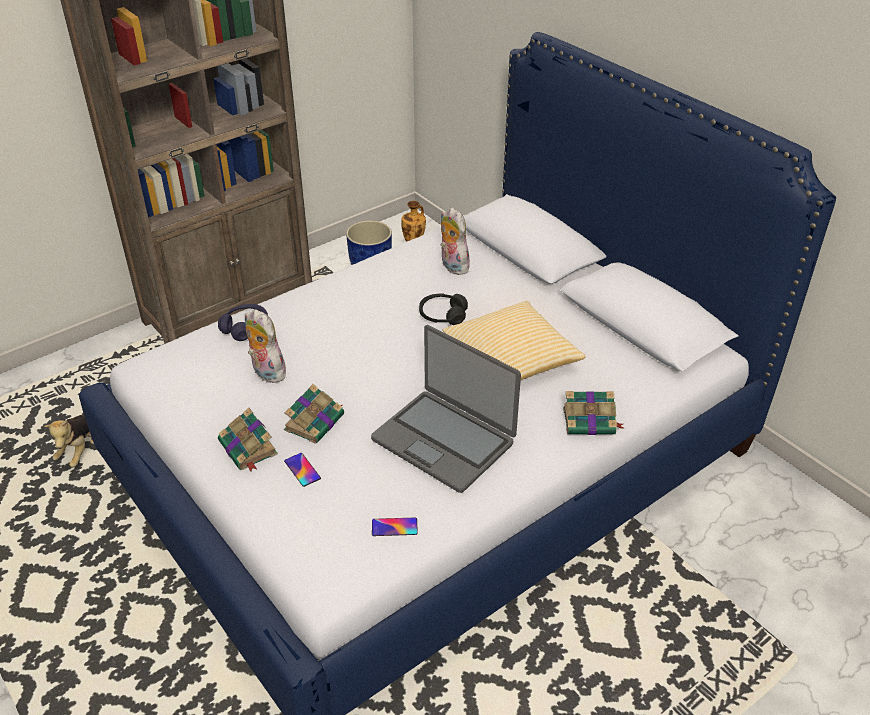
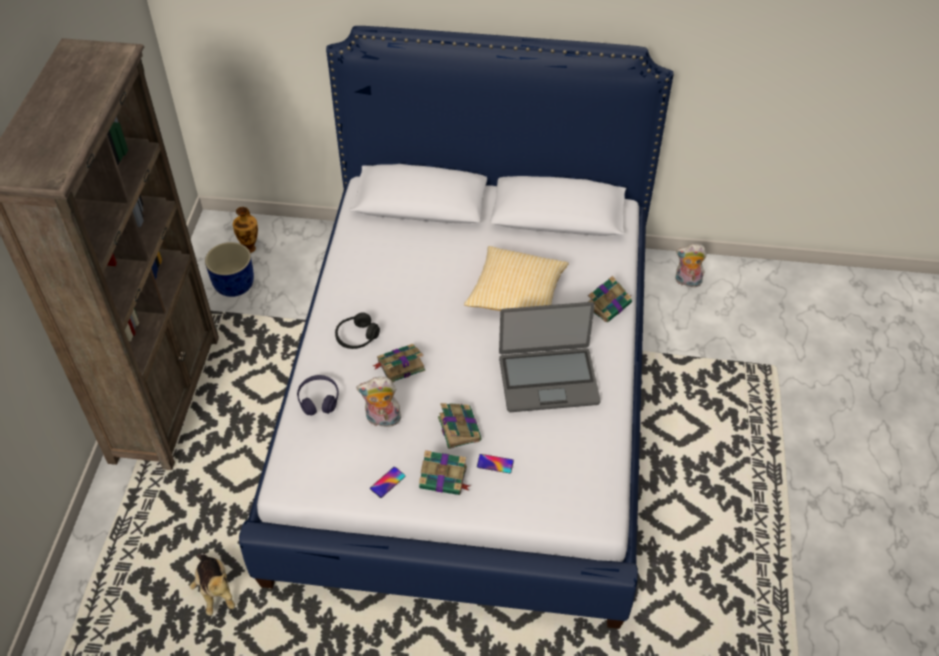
camera: 45 degrees left, 10 degrees up
phone [372,517,418,536] -> phone moved to [370,467,406,498]
black headphones [419,293,468,325] -> black headphones moved to [335,313,380,349]
plush toy [440,207,470,275] -> plush toy moved to [675,244,707,287]
none -> book [373,344,425,382]

